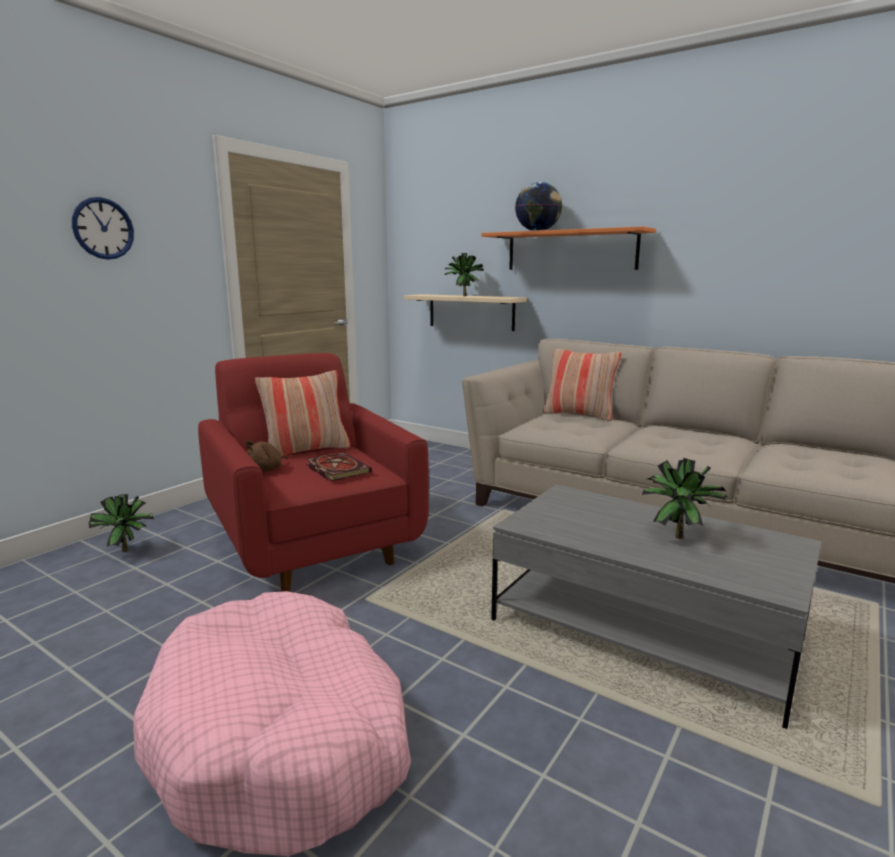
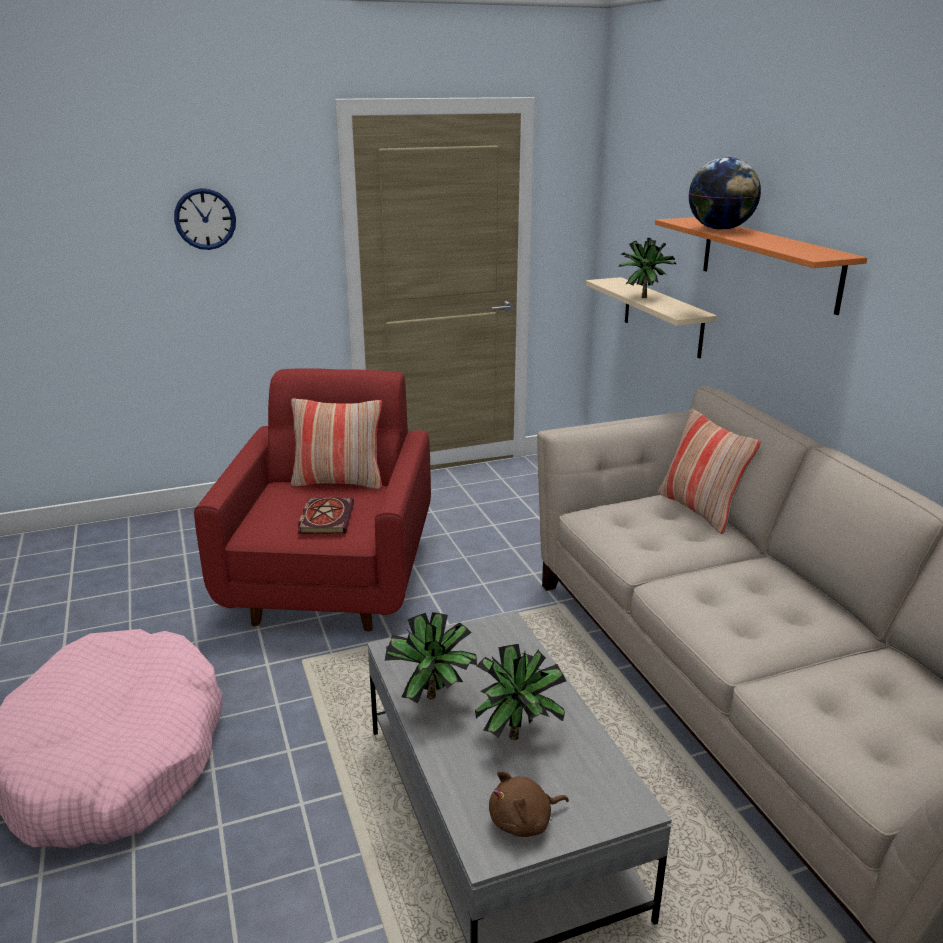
camera: 35 degrees right, 10 degrees up
potted plant [88,494,154,552] -> potted plant moved to [385,612,477,703]
brown plush toy [246,440,287,471] -> brown plush toy moved to [489,771,569,837]

